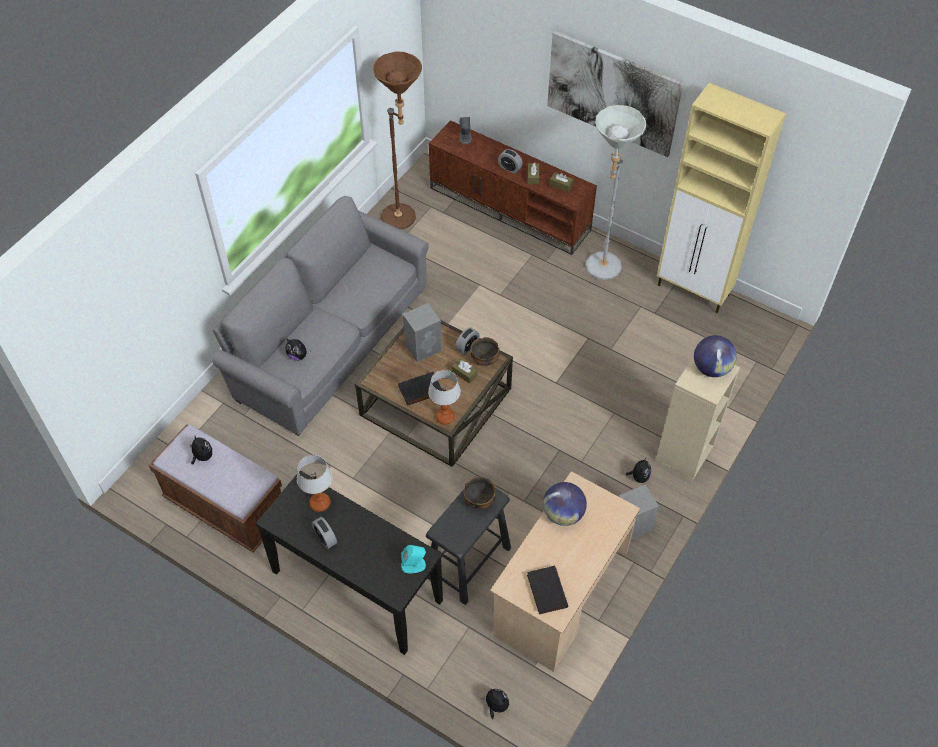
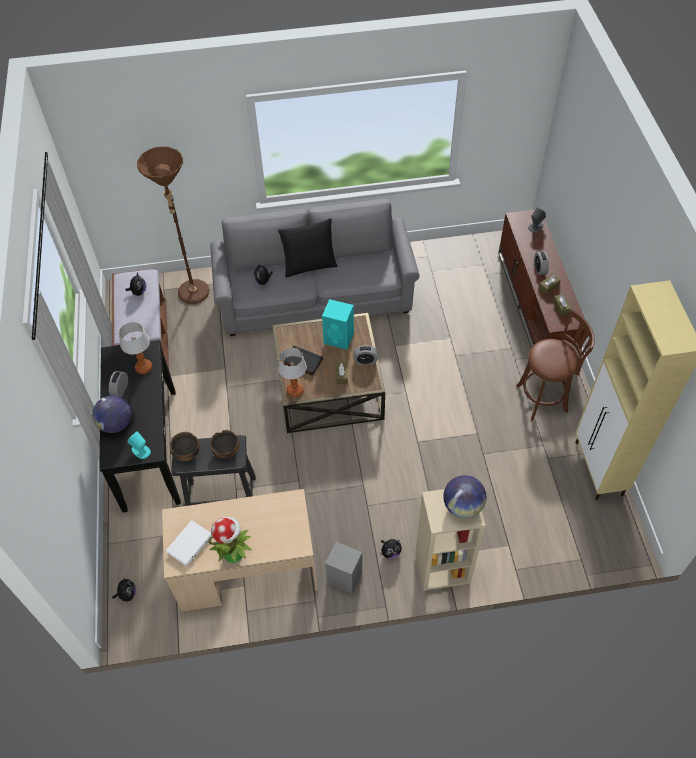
camera: 50 degrees right, 0 degrees up
brown floor lamp [373,51,422,229] -> brown floor lamp moved to [137,146,209,304]
grey speaker [403,303,442,362] -> turquoise speaker [322,299,354,350]
bowl [471,337,500,366] -> bowl moved to [169,432,200,462]
black book [527,565,568,614] -> white book [166,520,212,566]
globe [543,482,587,526] -> globe moved to [92,396,131,433]
picture [547,31,683,157] -> none
grey floor lamp [586,105,647,280] -> brown stool [516,309,595,421]
none -> potted plant [208,517,252,563]
none -> black pillow [278,218,338,278]

